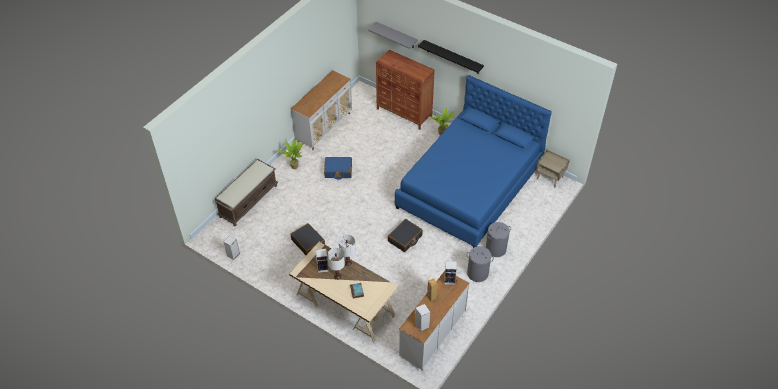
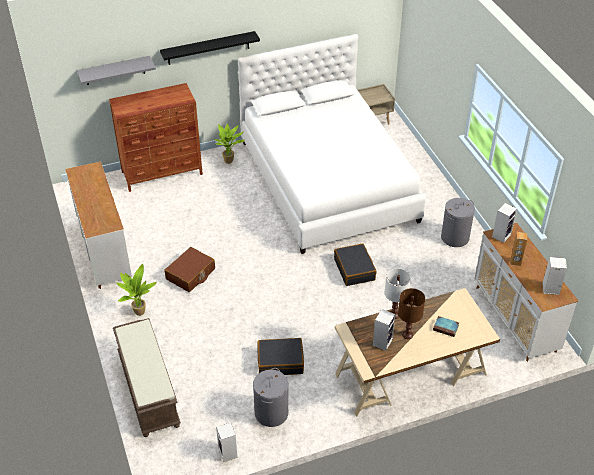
camera: 55 degrees left, 5 degrees down
blue suitcase [324,157,352,179] -> brown suitcase [164,247,215,292]
white table lamp [327,248,345,280] -> brown table lamp [398,288,425,339]
blue bed [395,75,552,248] -> white bed [238,34,426,254]
grey laundry basket [486,222,511,257] -> grey laundry basket moved to [253,368,288,427]

